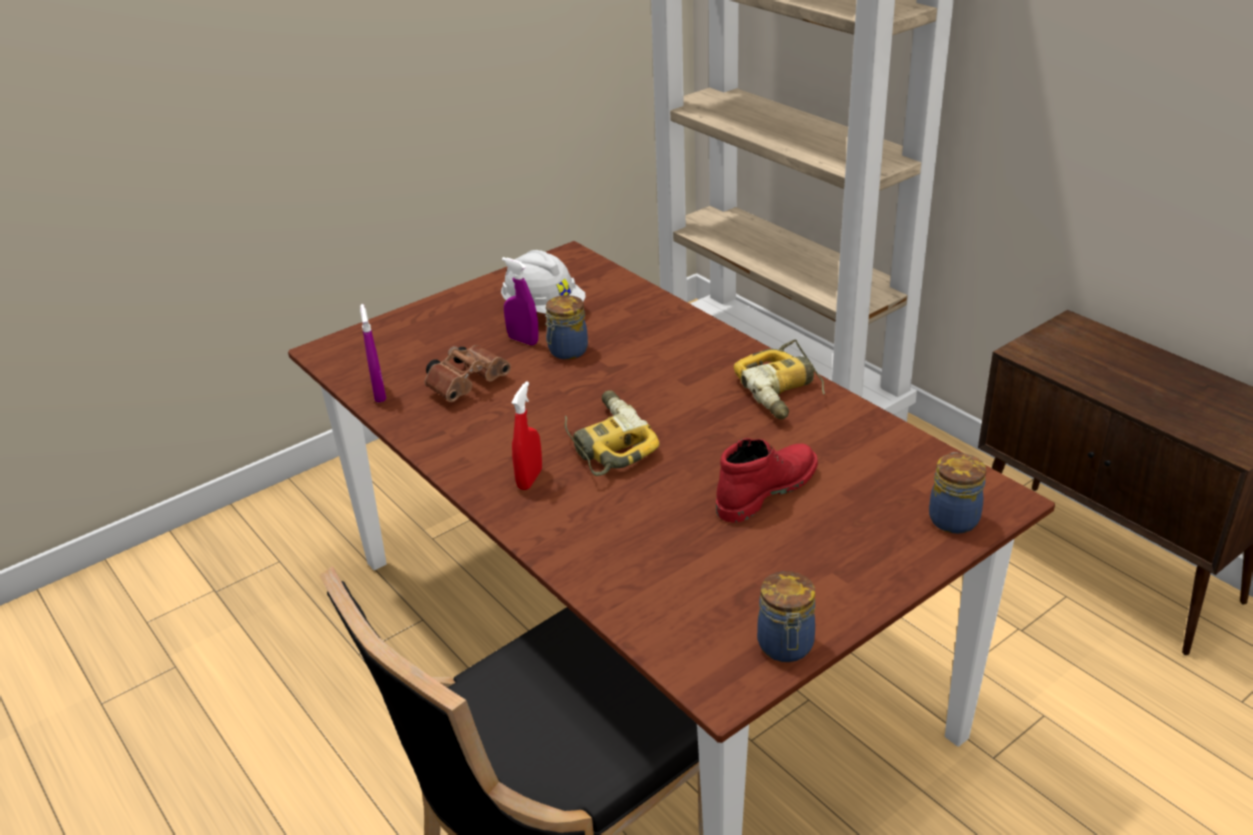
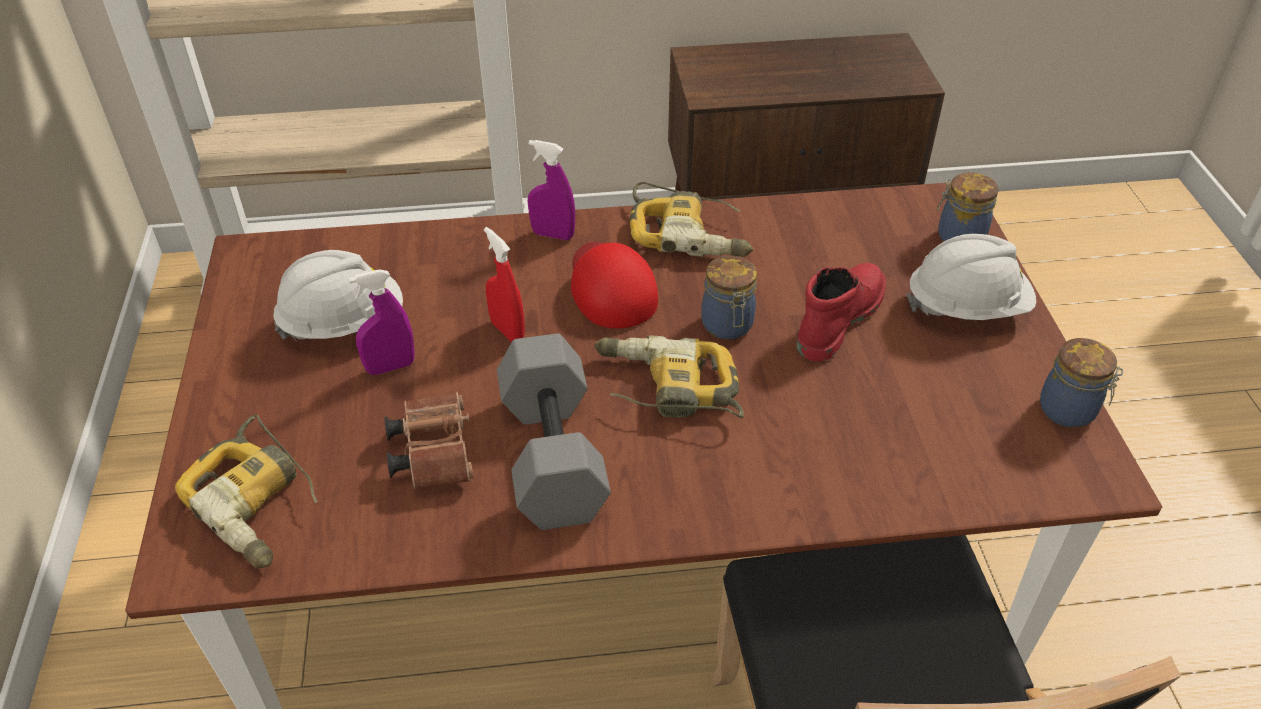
camera: 60 degrees left, 10 degrees up
purple spray bottle [360,304,386,403] -> purple spray bottle moved to [528,140,575,240]
red spray bottle [512,381,542,490] -> red spray bottle moved to [484,227,525,342]
jar [545,295,588,360] -> jar moved to [701,255,757,340]
red boot [716,438,818,523] -> red boot turned 45 degrees clockwise [797,263,886,361]
none -> power drill [175,414,317,568]
none -> grey dumbbell [497,334,611,530]
none -> red cap [571,242,658,329]
none -> white hard hat [906,234,1036,320]

